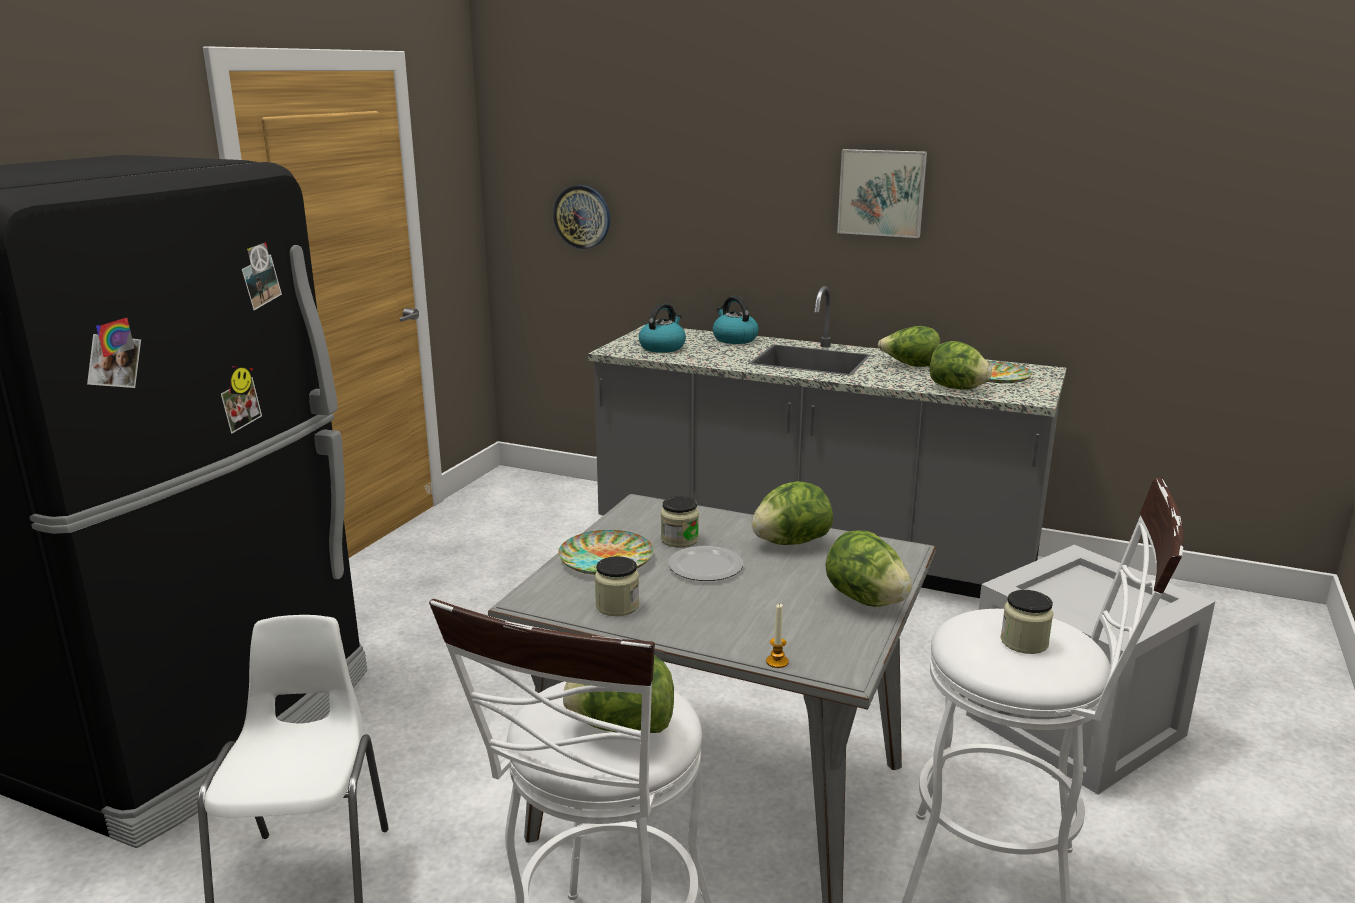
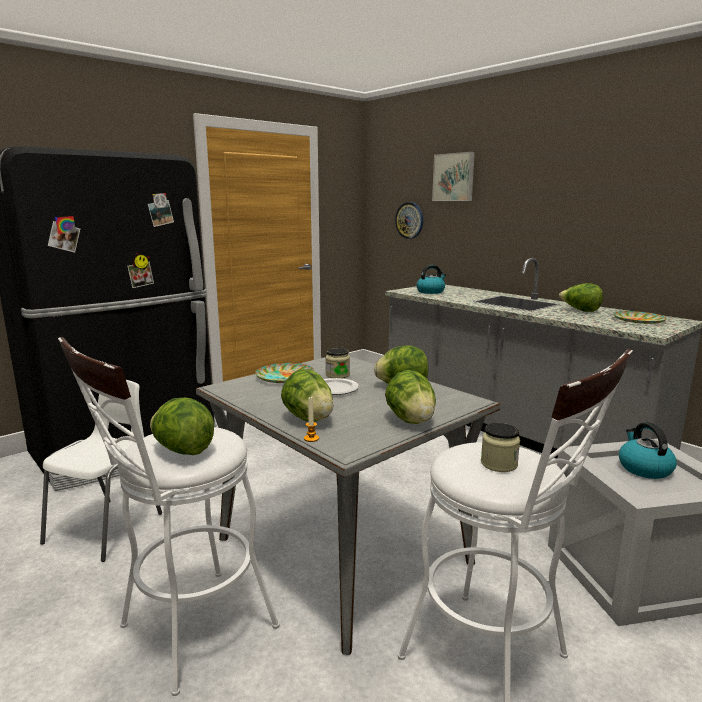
camera: 25 degrees right, 5 degrees down
jar [595,556,639,616] -> none
kettle [713,296,758,344] -> kettle moved to [619,422,677,479]
picture [837,149,927,238] -> picture moved to [432,152,475,201]
lettuce [930,341,992,390] -> lettuce moved to [281,369,333,422]

